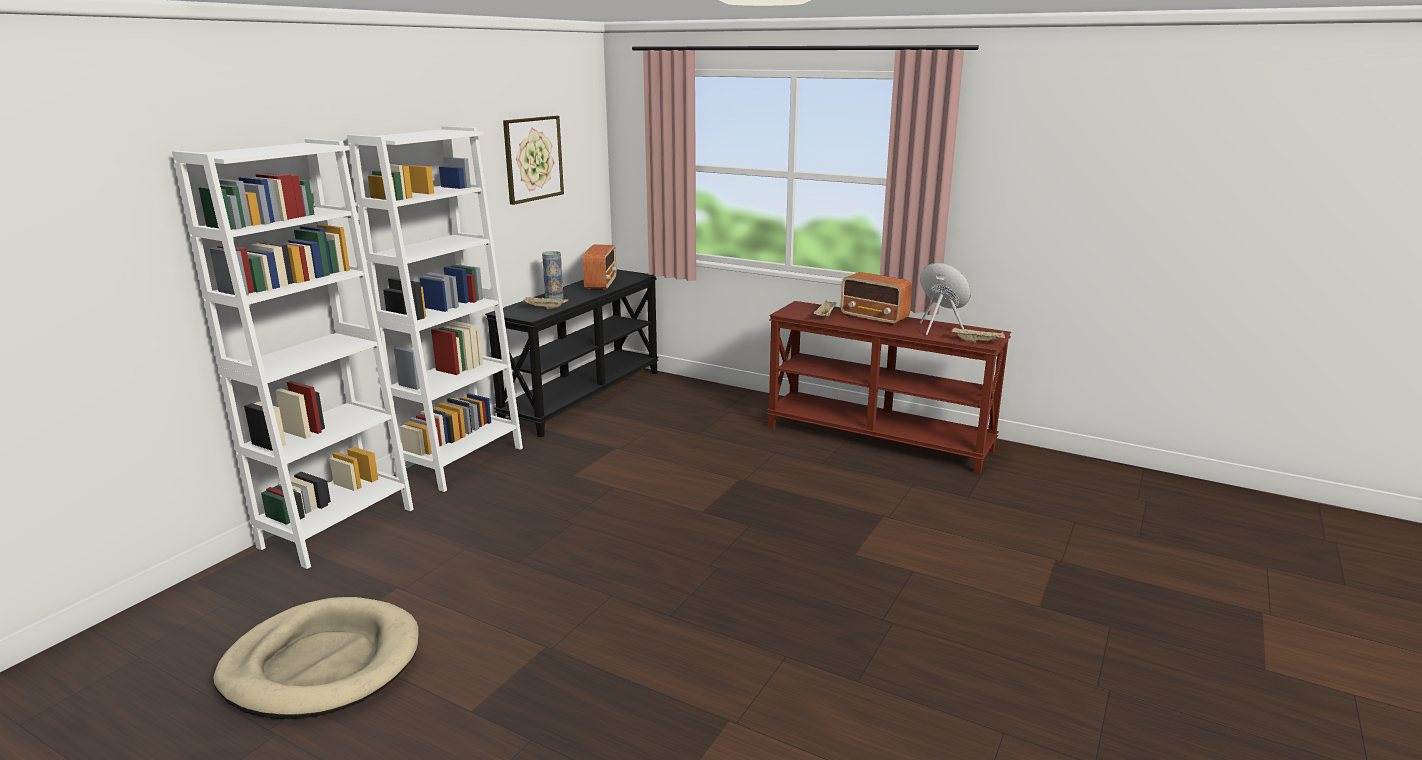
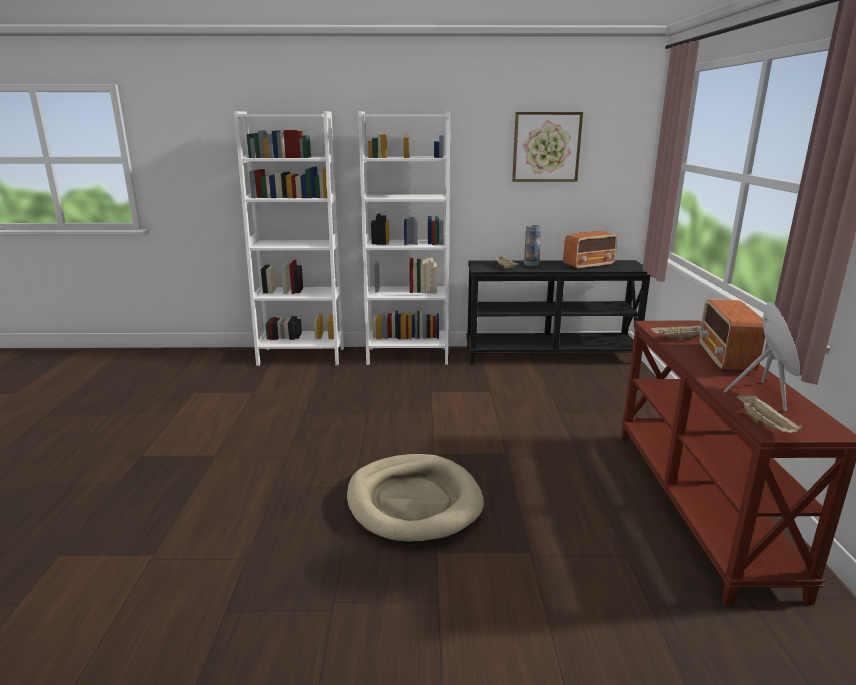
camera: 60 degrees right, 0 degrees up
beige dog bed [213,597,419,719] -> beige dog bed moved to [347,454,484,544]

